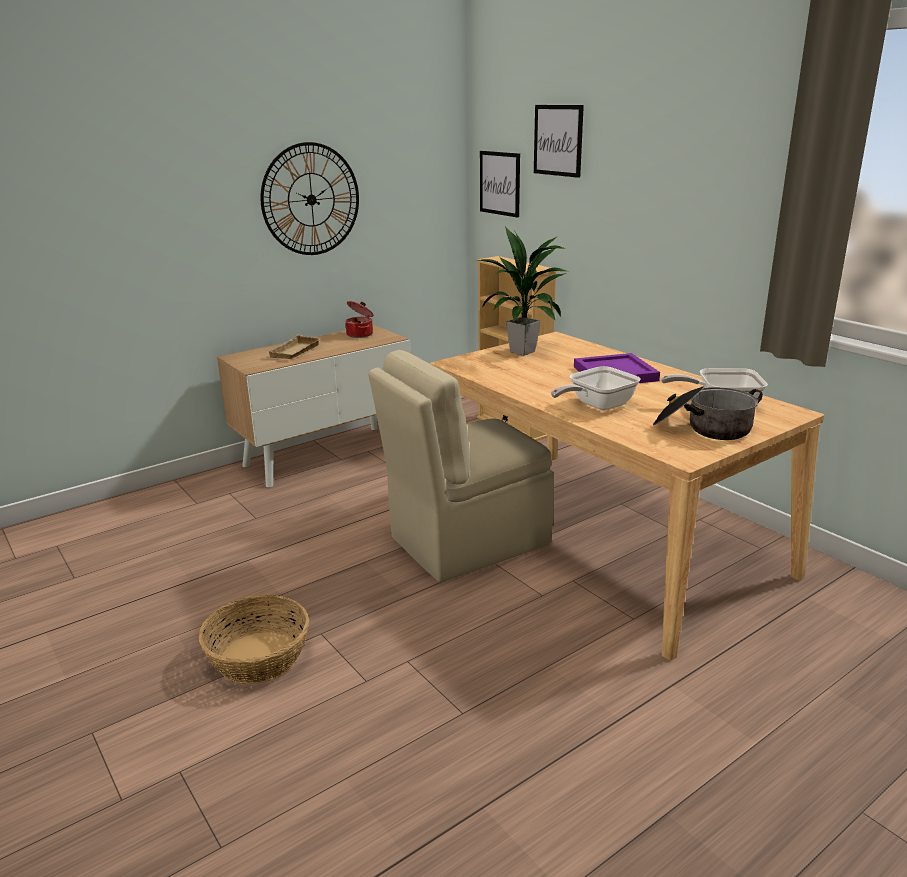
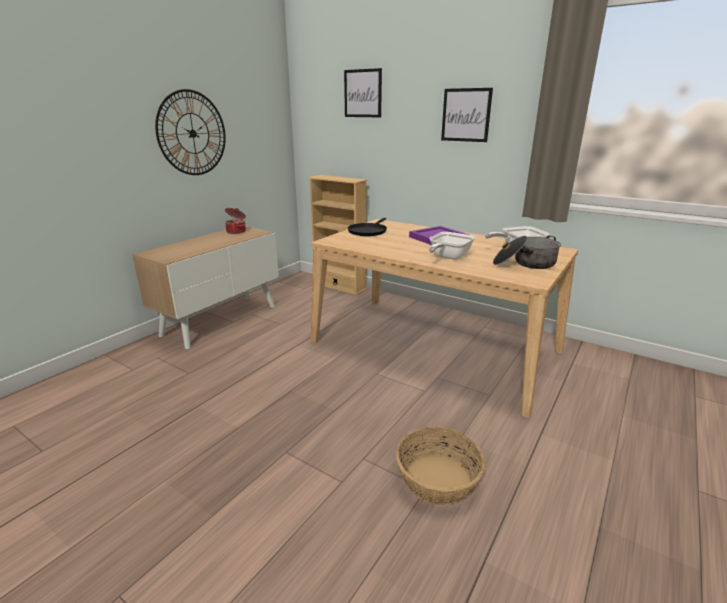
camera: 20 degrees left, 0 degrees up
basket [199,595,309,684] -> basket moved to [396,427,485,505]
beige tray [269,334,321,359] -> none
beige chair [368,350,554,582] -> none
potted plant [475,226,567,356] -> black frying pan [348,218,387,236]
picture [480,151,520,218] -> picture moved to [441,88,493,142]

